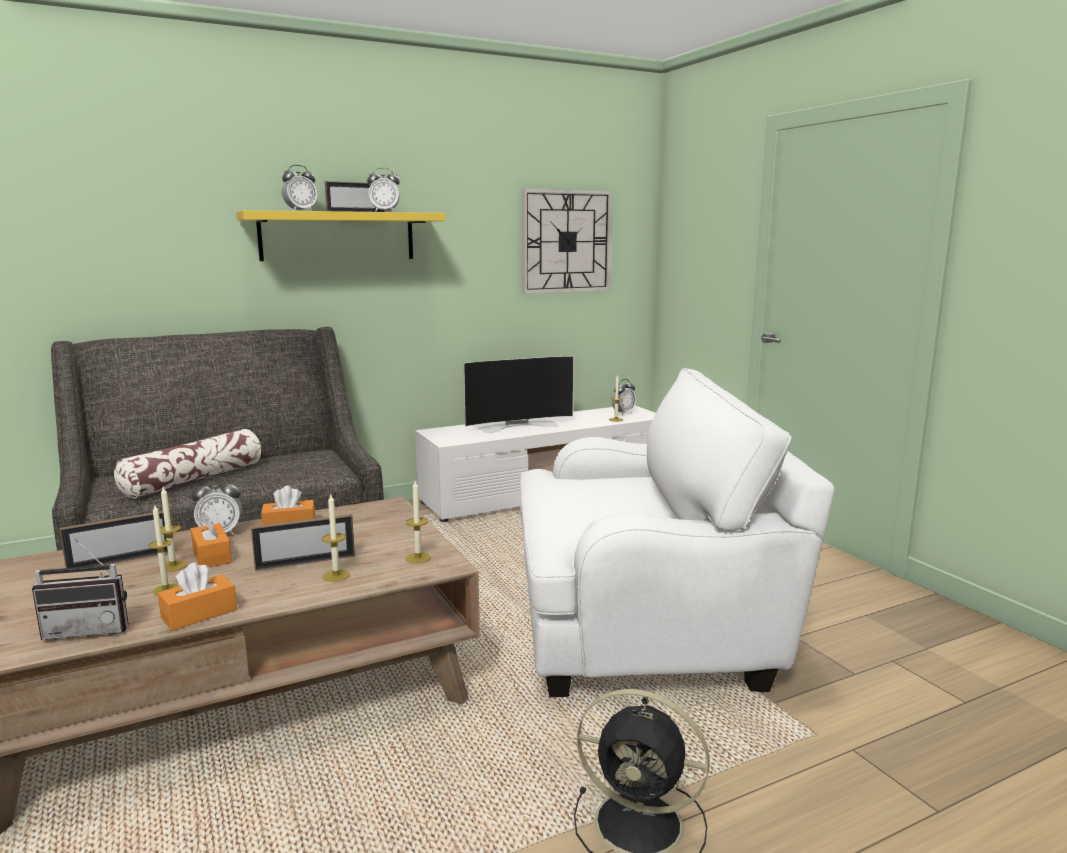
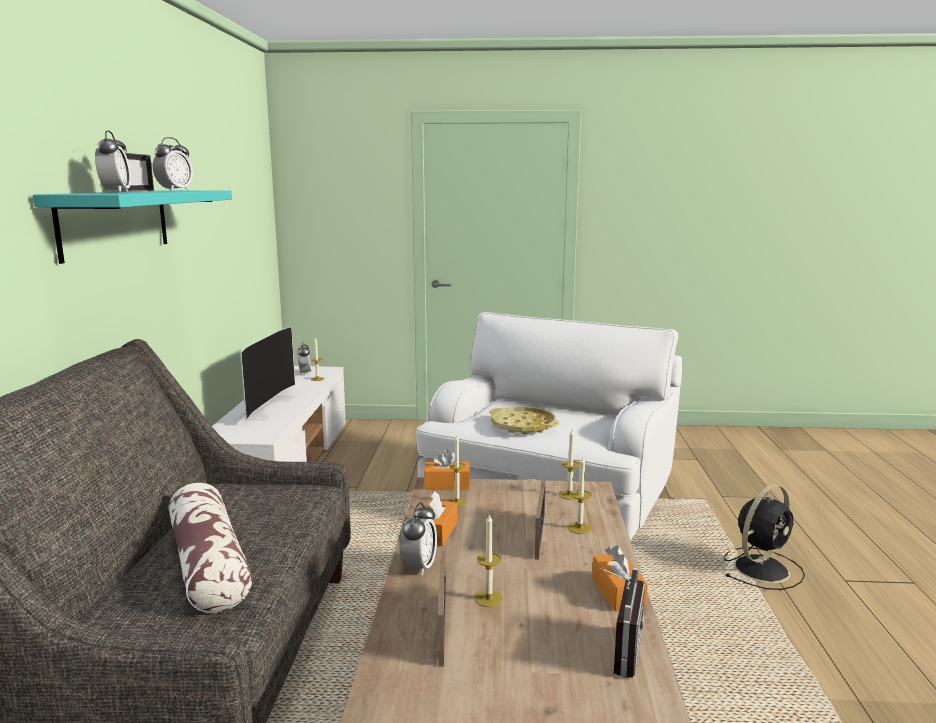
camera: 60 degrees left, 0 degrees up
candle [148,505,179,595] -> candle moved to [448,436,467,507]
orange tissue box [190,513,232,567] -> orange tissue box moved to [424,449,470,489]
yellow shelf [236,210,446,261] -> turquoise shelf [33,190,232,264]
wall clock [522,189,612,294] -> none
none -> yellow tray [490,407,559,435]

